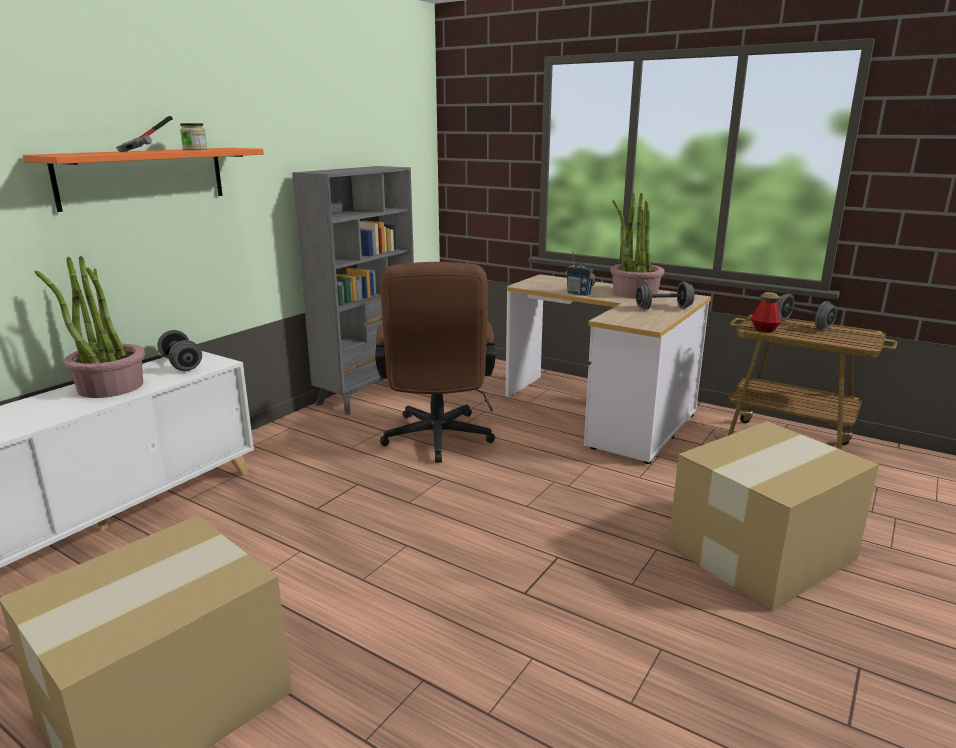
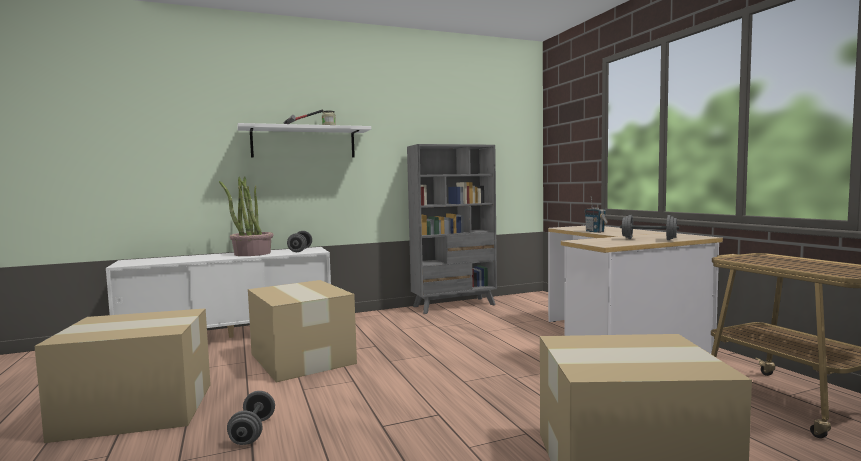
camera: 35 degrees right, 15 degrees down
orange shelf [23,148,264,212] -> white shelf [237,123,371,157]
brown office chair [375,262,496,463] -> none
potted plant [610,193,665,299] -> none
bottle [751,292,781,332] -> none
grey dumbbell [777,294,837,329] -> grey dumbbell moved to [227,391,275,445]
none -> cardboard box [248,280,357,382]

